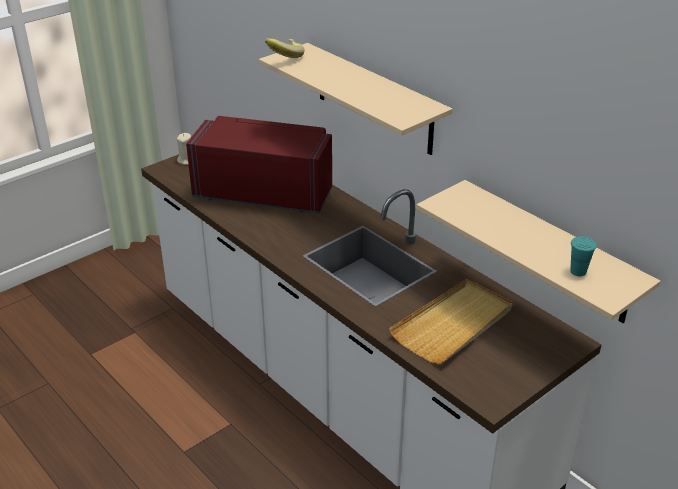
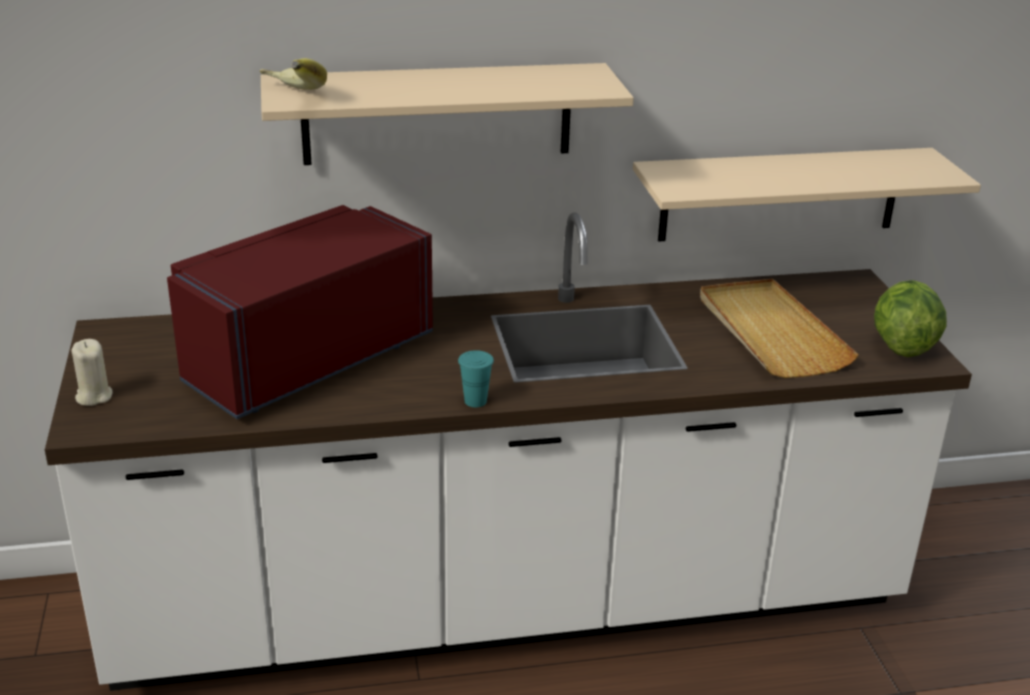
camera: 60 degrees left, 5 degrees down
turquoise cup [570,237,597,276] -> turquoise cup moved to [458,350,494,407]
none -> lettuce [874,280,947,357]

